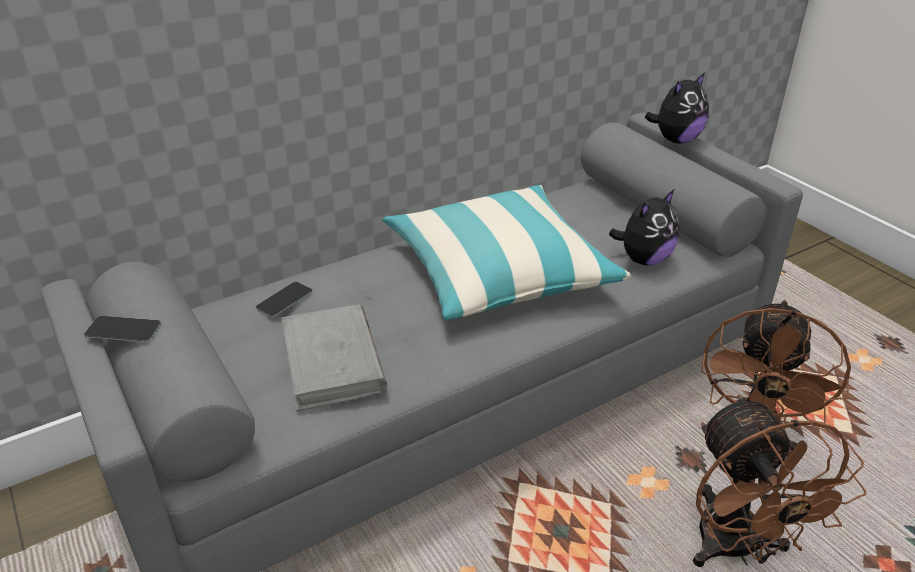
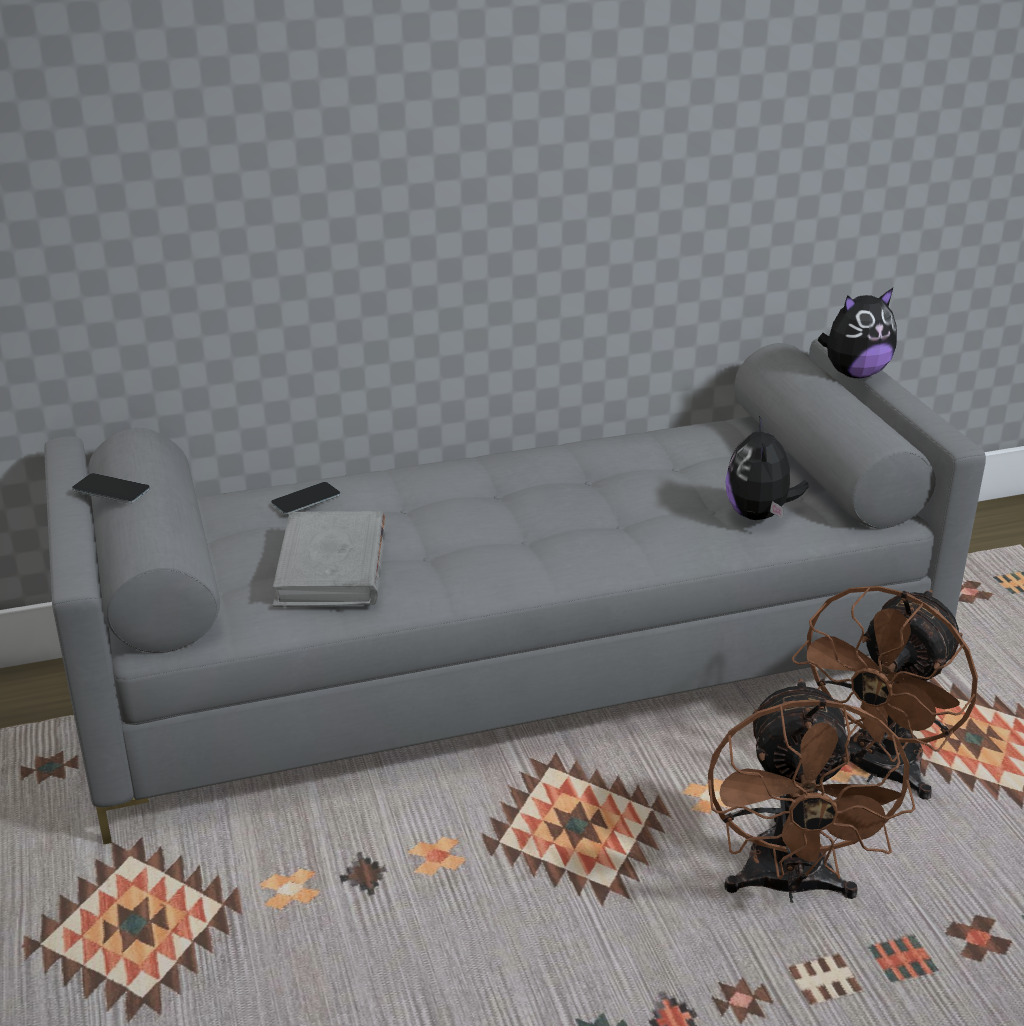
camera: 15 degrees right, 5 degrees down
pillow [383,185,631,320] -> none
plush toy [609,190,679,265] -> plush toy turned 120 degrees clockwise [725,416,809,520]

